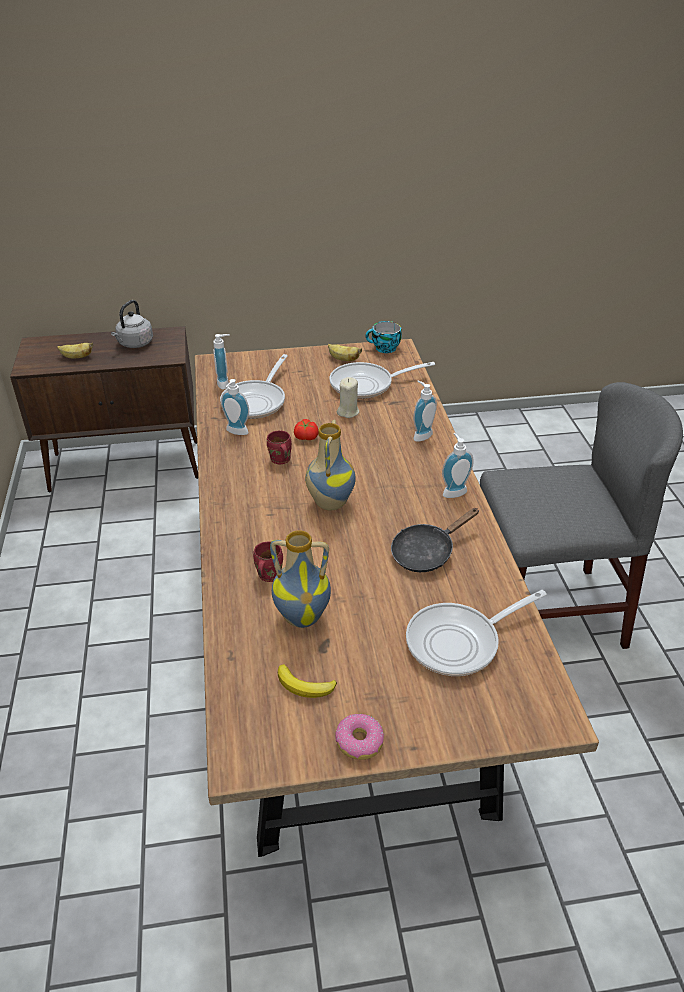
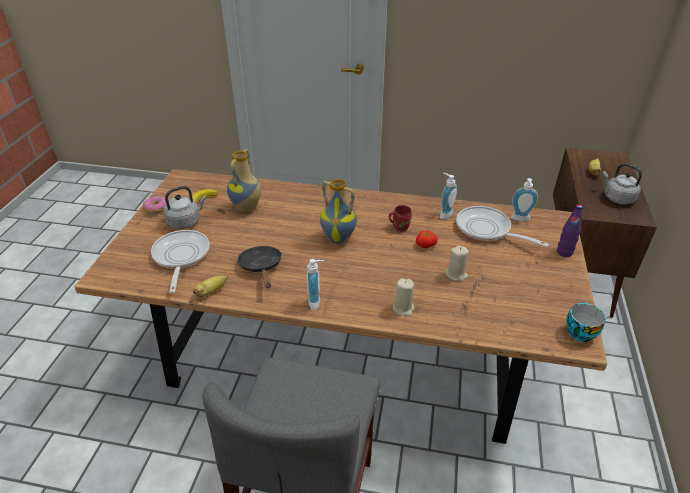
camera: 110 degrees right, 0 degrees up
red mug [253,541,283,582] -> none
banana [328,344,362,361] -> banana moved to [193,275,228,297]
frying pan [329,362,435,399] -> none
soap dispenser [413,381,437,442] -> beige candle [393,278,414,316]
none -> grey kettle [163,186,207,229]
none -> purple bottle [557,205,583,257]

